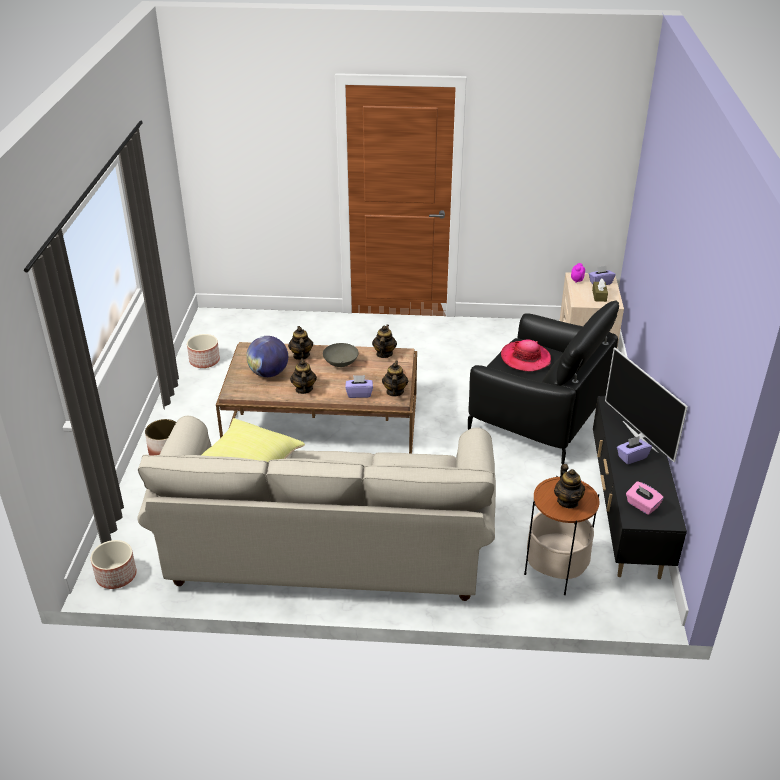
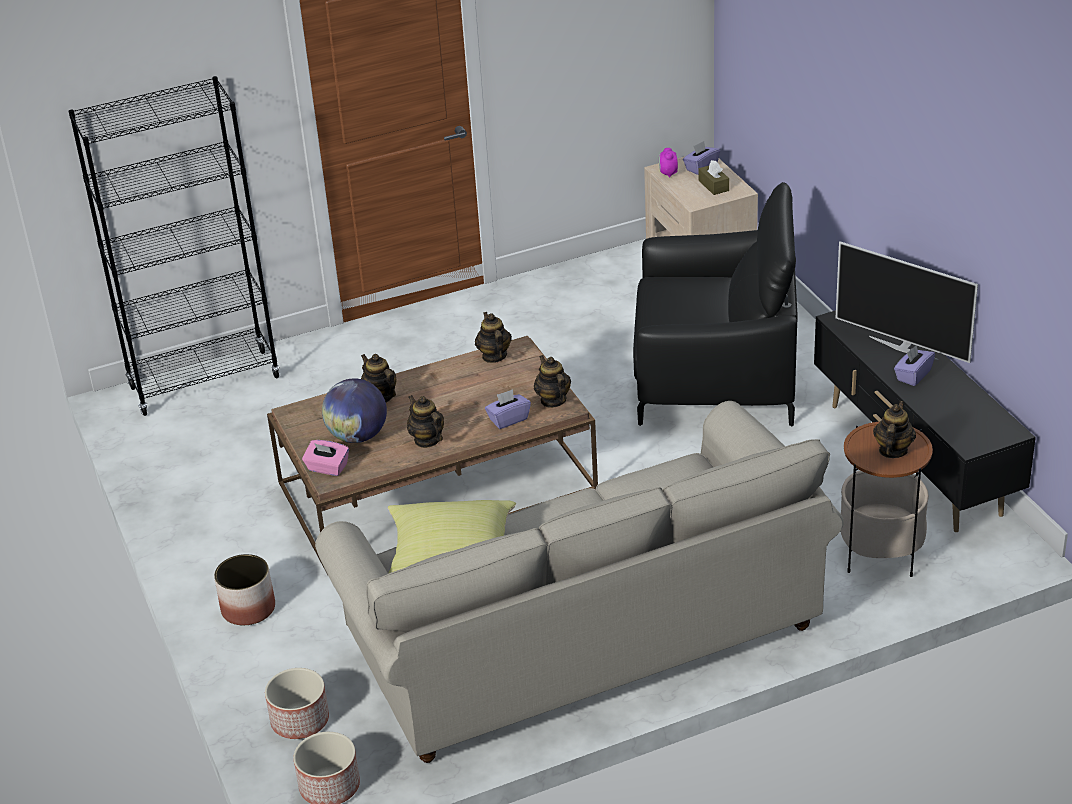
camera: 25 degrees left, 0 degrees up
planter [187,334,220,368] -> planter moved to [265,668,329,739]
grey bowl [323,343,359,367] -> none
hat [501,339,551,372] -> none
teapot [554,464,585,509] -> teapot turned 120 degrees counterclockwise [873,401,916,458]
pink tissue box [626,481,664,515] -> pink tissue box moved to [302,440,349,476]
none -> black bookcase [69,76,281,416]

